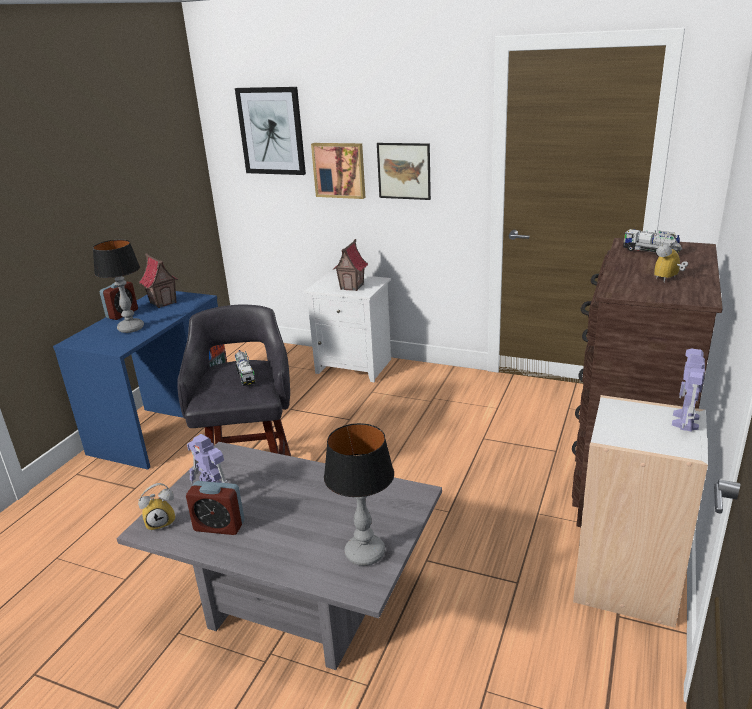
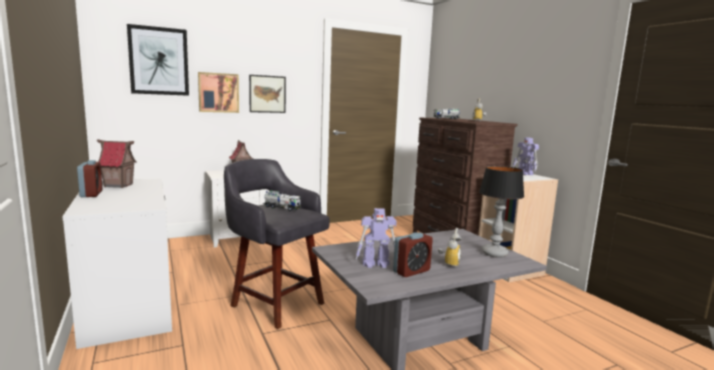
camera: 50 degrees left, 15 degrees down
blue desk [53,291,227,470] -> white desk [62,179,172,349]
table lamp [93,239,144,333] -> none
alarm clock [138,483,176,532] -> alarm clock moved to [438,228,462,268]

